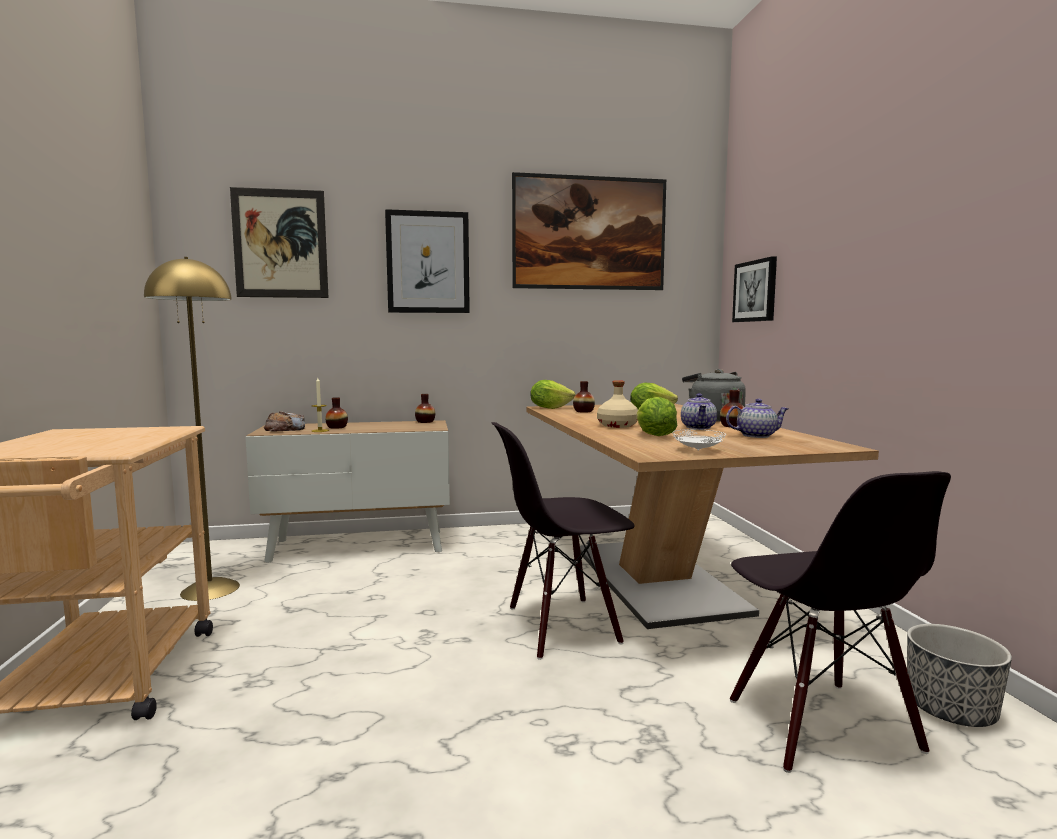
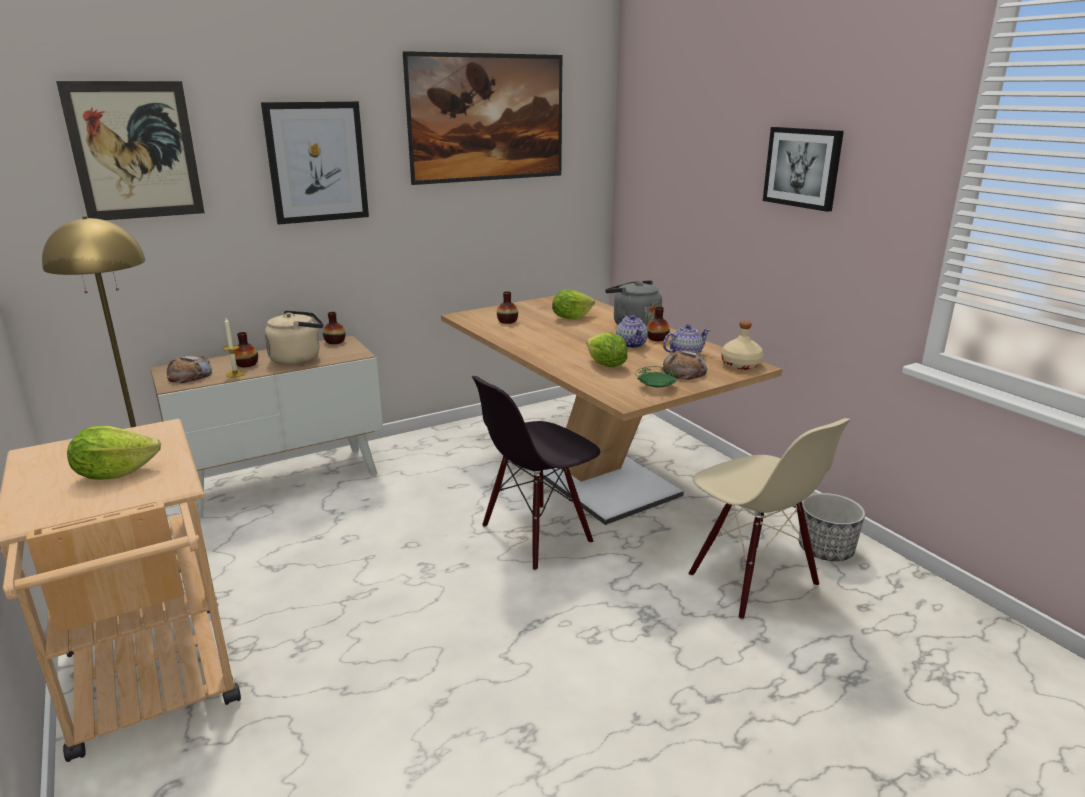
camera: 20 degrees left, 15 degrees up
lettuce [530,380,576,409] -> lettuce moved to [67,426,161,480]
beige bottle [597,380,638,428] -> beige bottle moved to [721,321,764,370]
white plate [672,429,726,451] -> green plate [635,366,679,388]
black chair [730,471,951,773] -> beige chair [689,418,851,620]
picture [732,256,777,322] -> picture moved to [763,127,844,212]
none -> beige kettle [265,310,324,365]
none -> bread [661,351,708,380]

